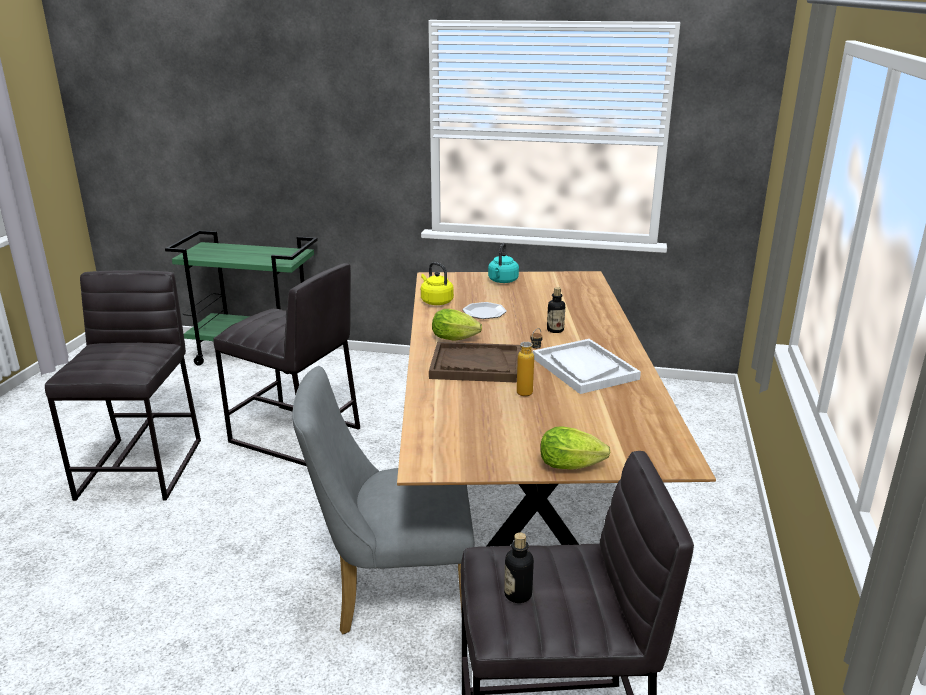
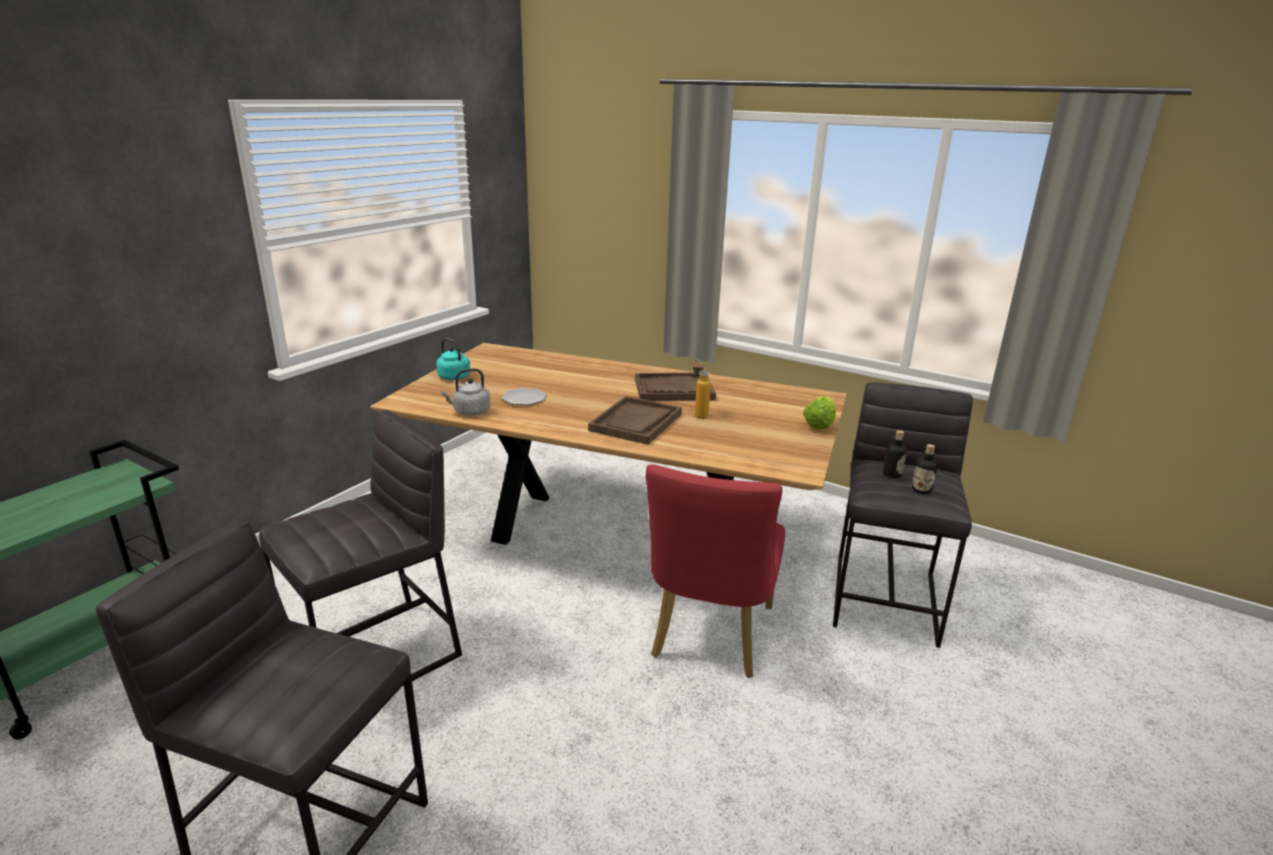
camera: 70 degrees left, 0 degrees up
grey chair [292,366,475,634] -> red chair [646,464,785,678]
yellow kettle [421,262,454,305] -> grey kettle [441,368,490,416]
lettuce [432,309,482,341] -> none
white tray [533,339,641,394] -> brown tray [635,373,716,401]
bottle [547,287,565,333] -> bottle moved to [883,430,907,479]

